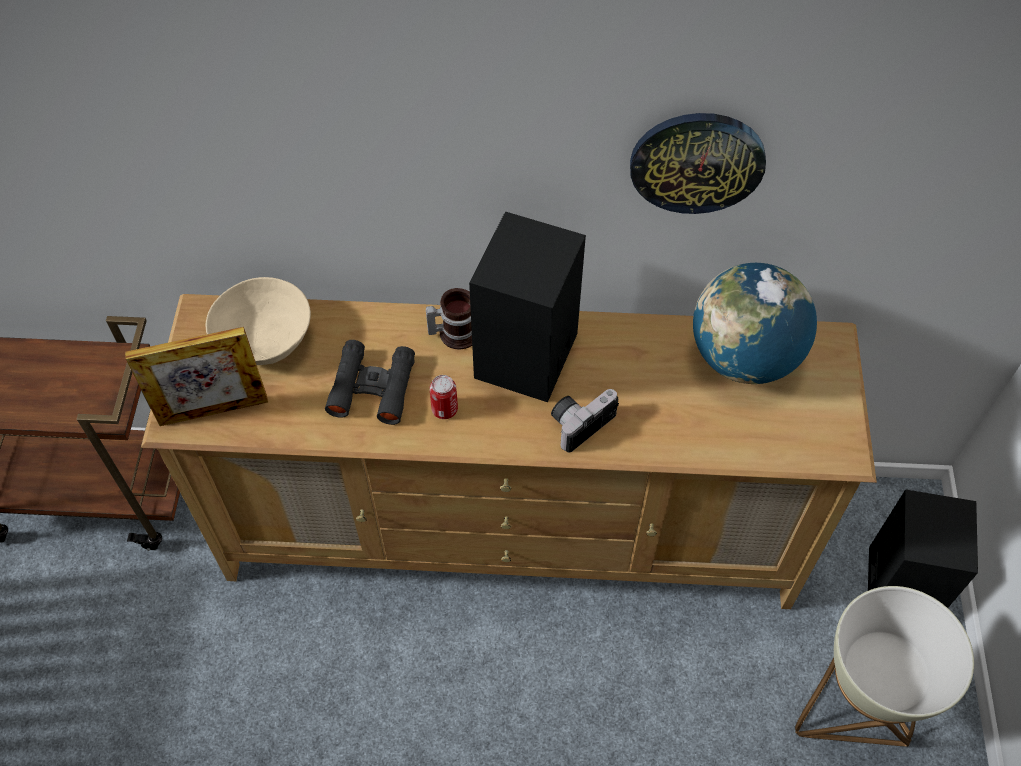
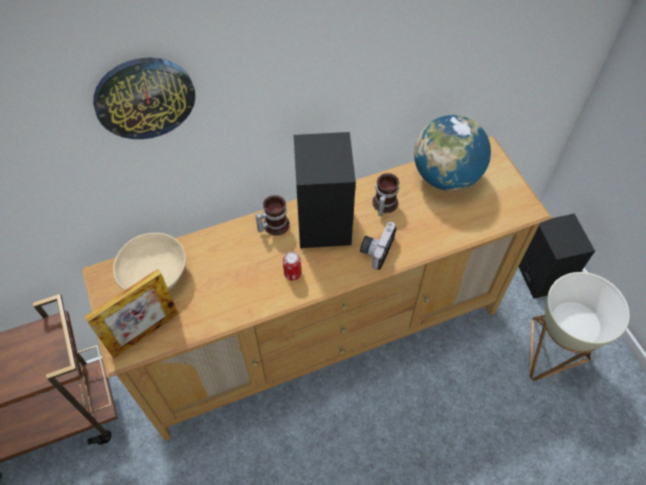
camera: 25 degrees left, 0 degrees up
black binoculars [325,340,415,425] -> none
wall clock [630,113,766,214] -> wall clock moved to [93,57,195,139]
none -> mug [372,173,399,216]

